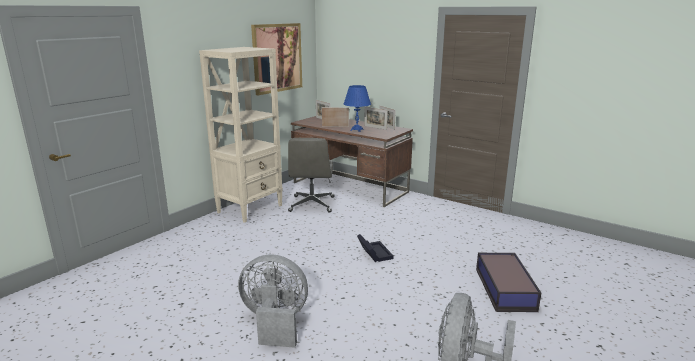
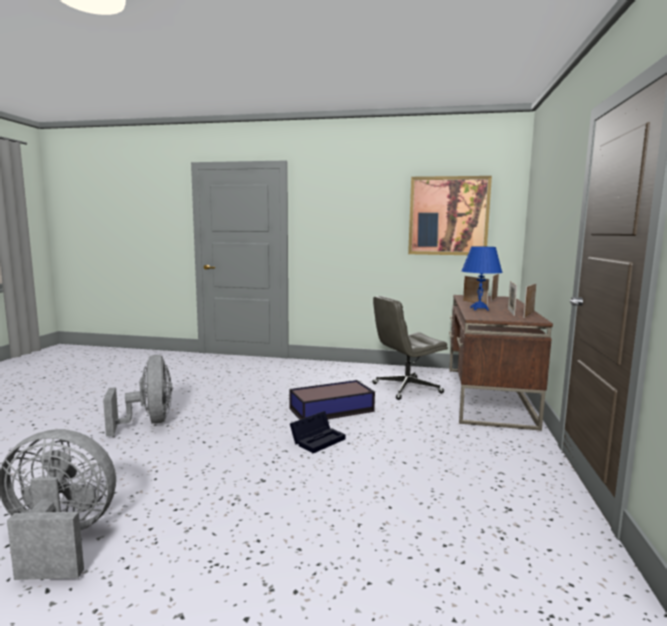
camera: 65 degrees right, 10 degrees down
beige bookcase [199,47,283,223] -> none
storage box [476,253,541,312] -> storage box moved to [289,380,375,420]

